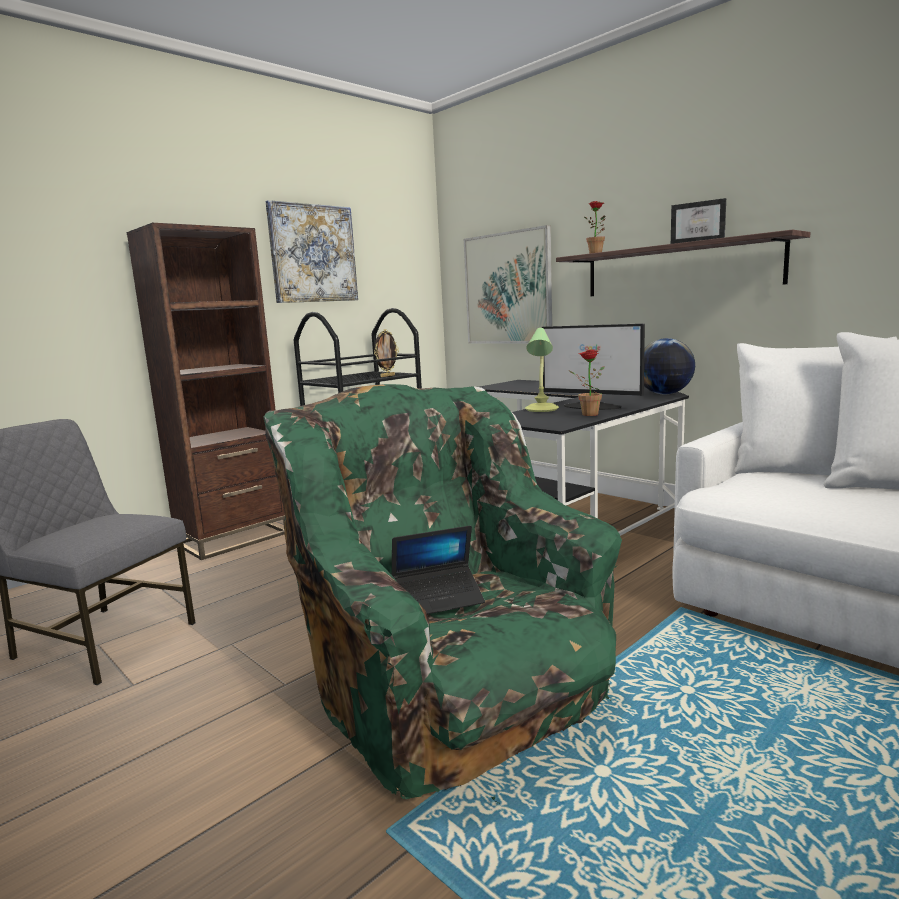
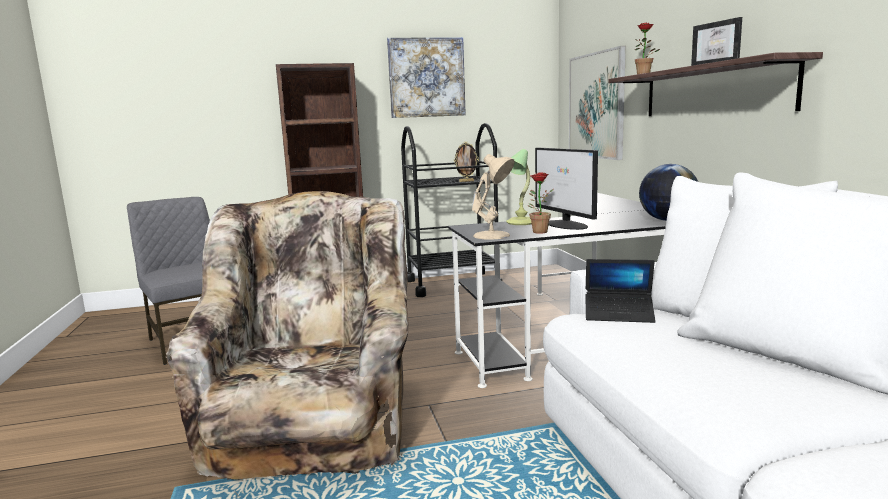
camera: 30 degrees right, 0 degrees up
green armchair [263,384,622,803] -> beige armchair [165,191,408,497]
laptop [392,525,485,614] -> laptop moved to [585,259,656,323]
none -> beige table lamp [472,154,515,240]

